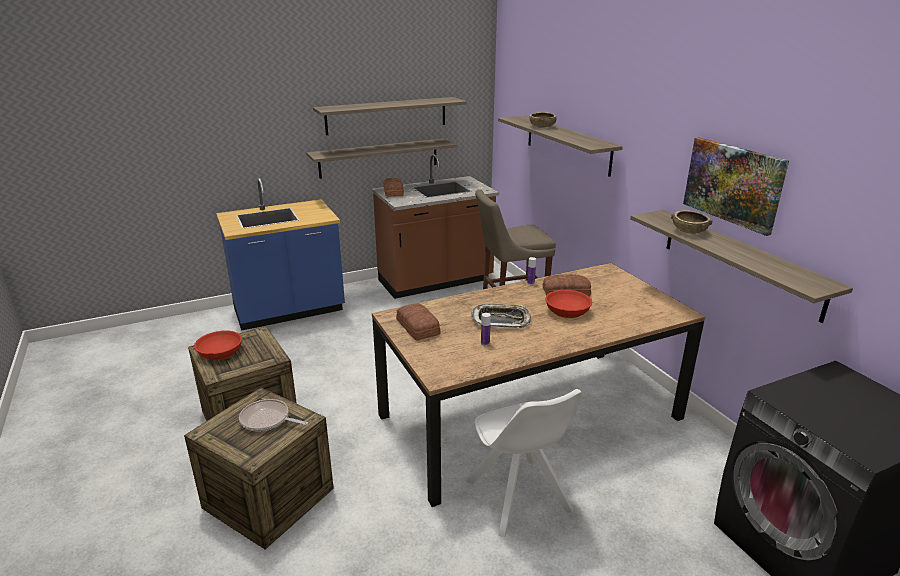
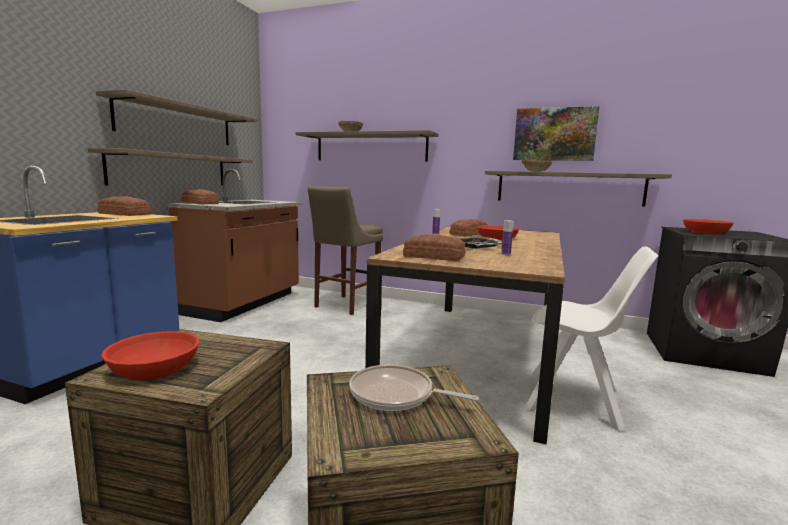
camera: 45 degrees left, 15 degrees down
frying pan [239,399,308,432] -> frying pan turned 45 degrees clockwise [349,364,479,411]
none -> bread [98,196,152,216]
none -> red bowl [683,219,734,234]

